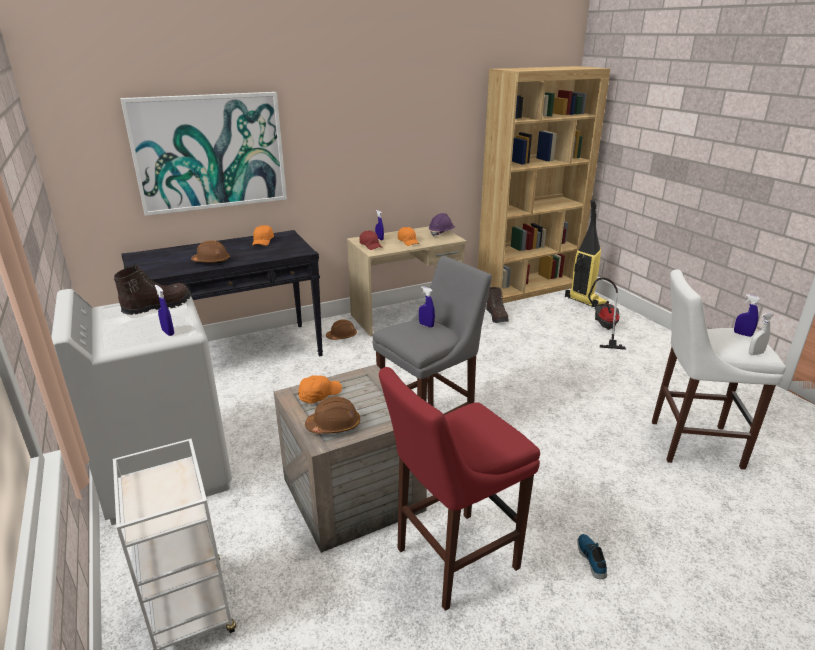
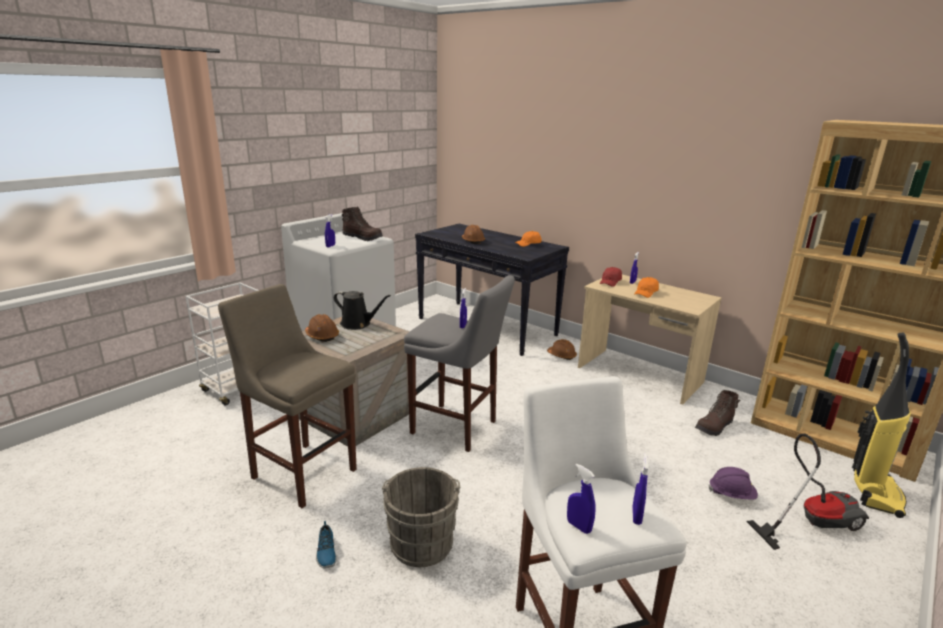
camera: 65 degrees right, 5 degrees down
picture [120,92,287,216] -> none
orange cap [298,376,342,404] -> black watering can [334,291,391,330]
red stool [379,367,540,611] -> beige stool [218,284,357,508]
purple hard hat [429,213,455,237] -> purple hard hat moved to [709,467,758,500]
shoe [577,534,607,579] -> shoe turned 105 degrees clockwise [316,521,337,569]
white spray bottle [749,313,773,355] -> blue spray bottle [567,463,596,534]
none -> grey bucket [382,467,460,567]

